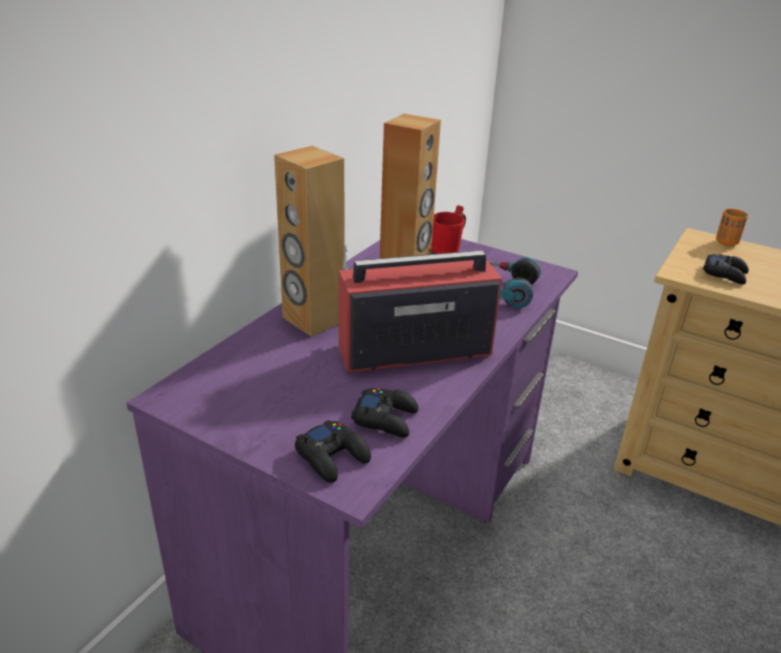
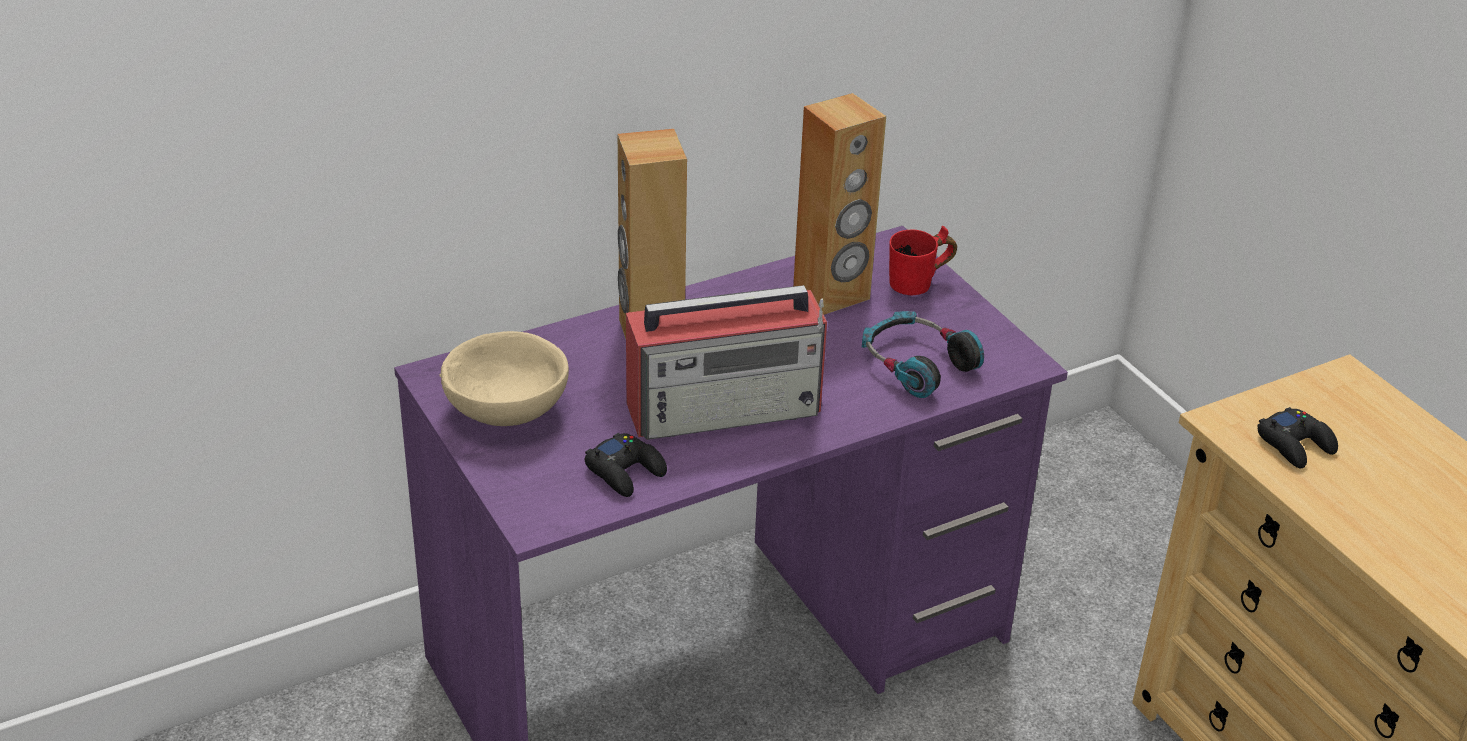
camera: 30 degrees right, 5 degrees up
black game controller [295,420,371,483] -> none
radio [339,244,502,373] -> radio turned 150 degrees clockwise [626,285,827,440]
orange cup [716,209,748,246] -> none
none -> beige bowl [440,331,569,426]

